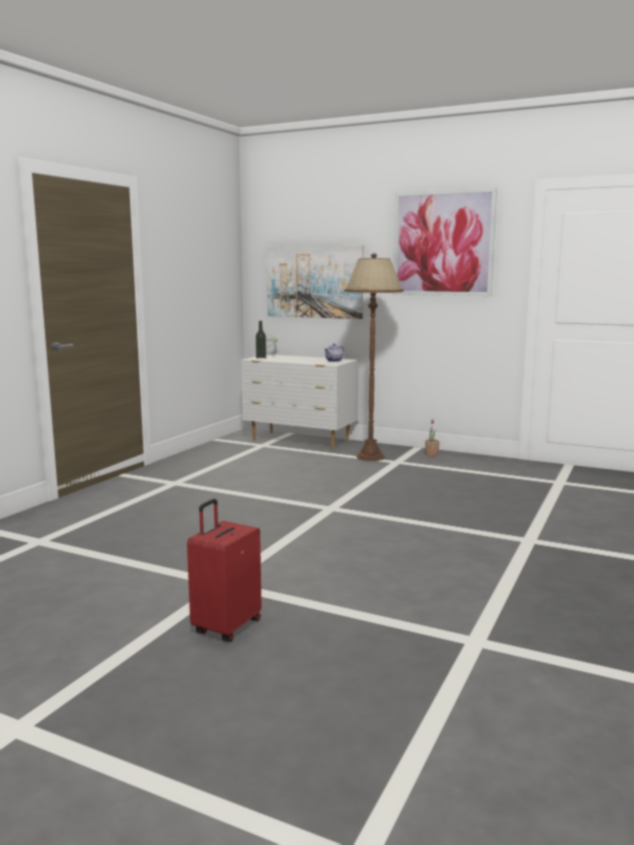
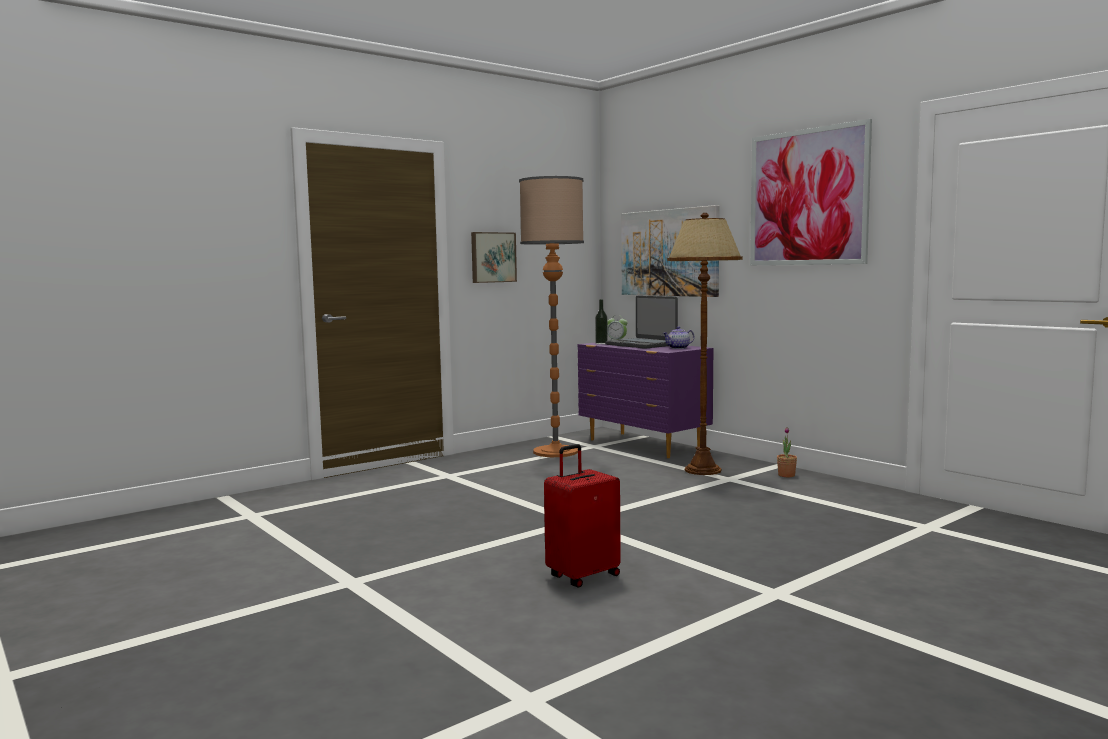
camera: 25 degrees right, 5 degrees down
red suitcase [187,499,261,642] -> red suitcase moved to [544,444,621,588]
white dresser [241,354,359,450] -> purple dresser [578,343,713,458]
none -> picture [471,232,517,283]
none -> floor lamp [519,176,584,457]
none -> laptop [605,296,678,349]

